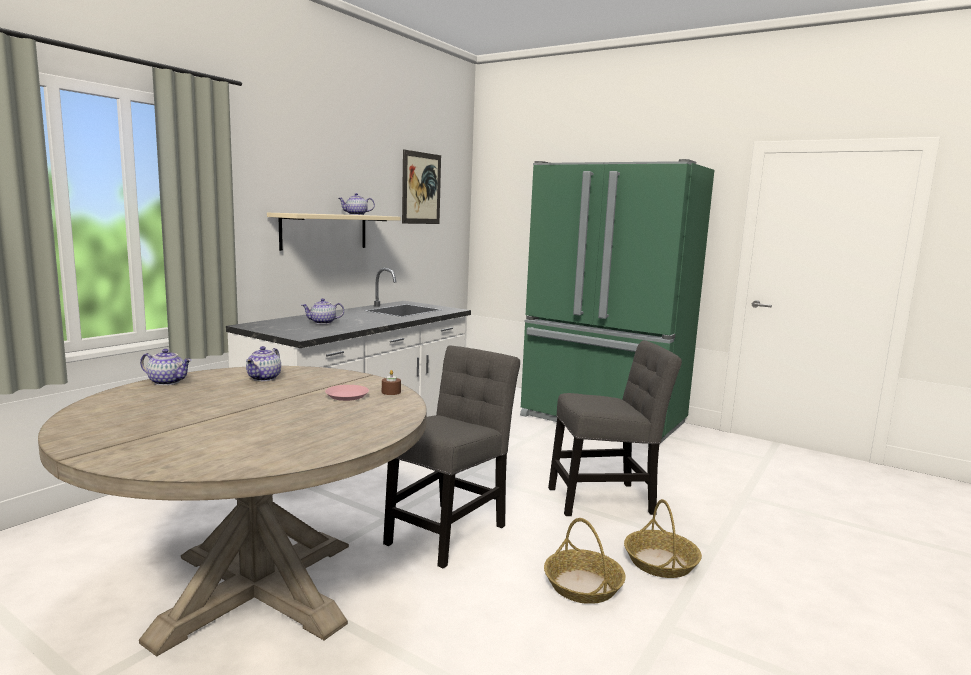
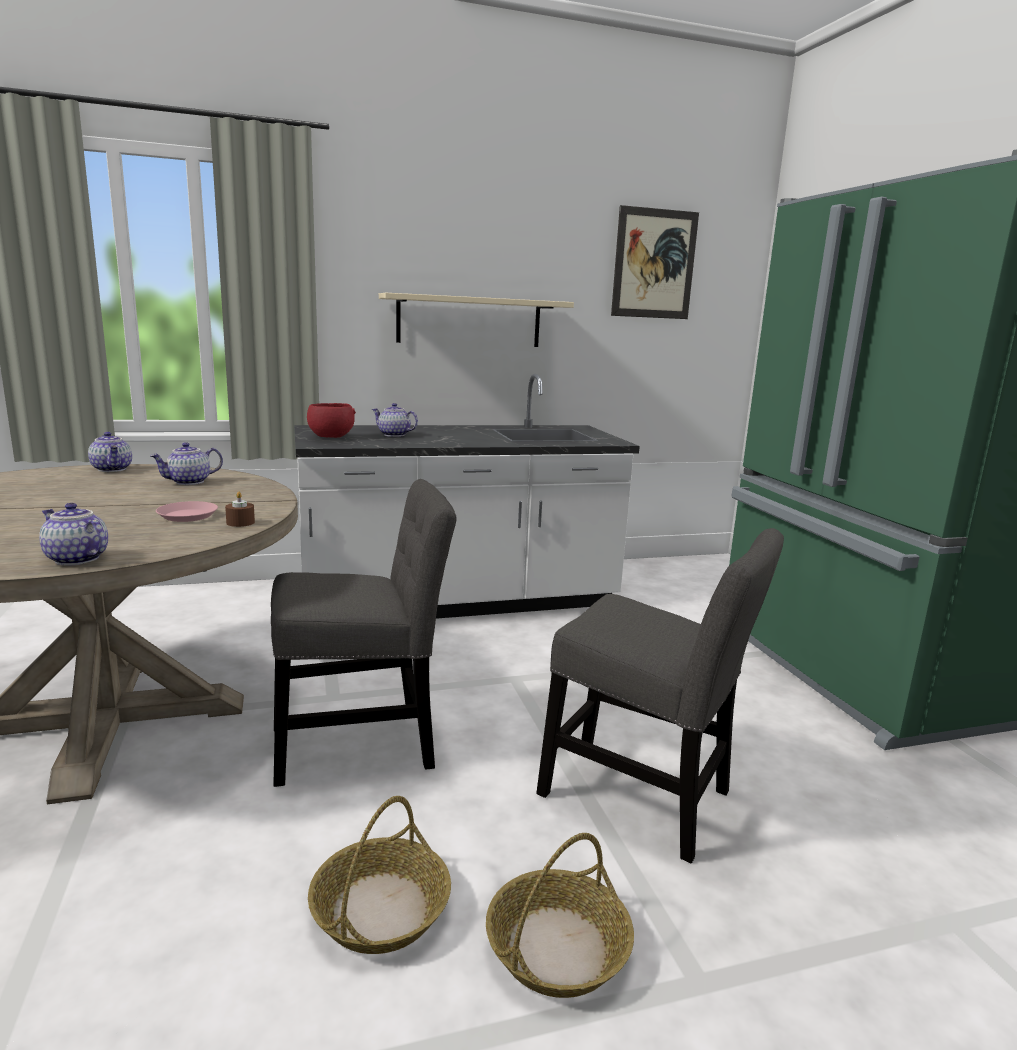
camera: 40 degrees right, 5 degrees up
teapot [338,193,375,215] -> teapot moved to [39,503,108,566]
none -> red bowl [307,403,356,438]

